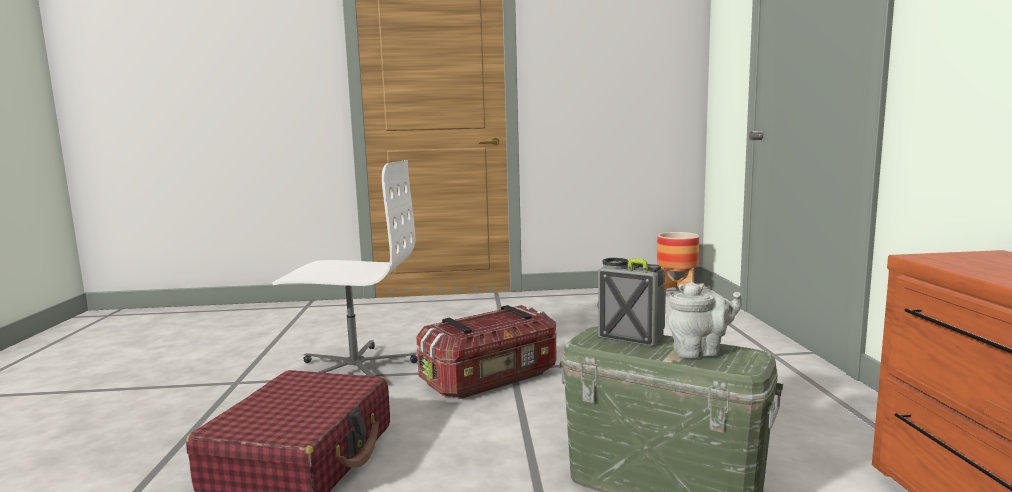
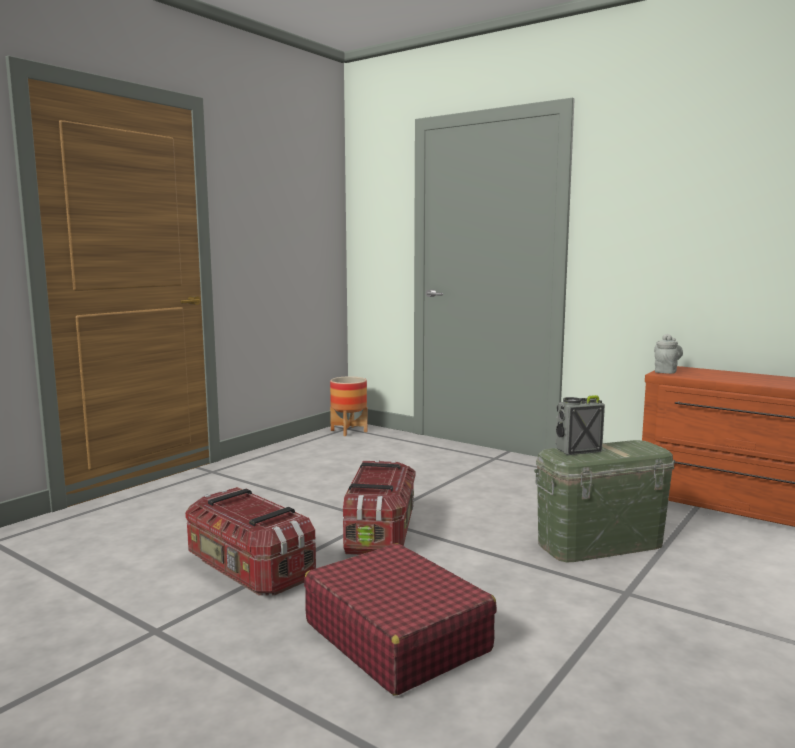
camera: 50 degrees left, 0 degrees up
white office chair [272,160,418,376] -> storage box [185,487,316,596]
grey teapot [668,282,742,358] -> grey teapot moved to [654,334,683,374]

